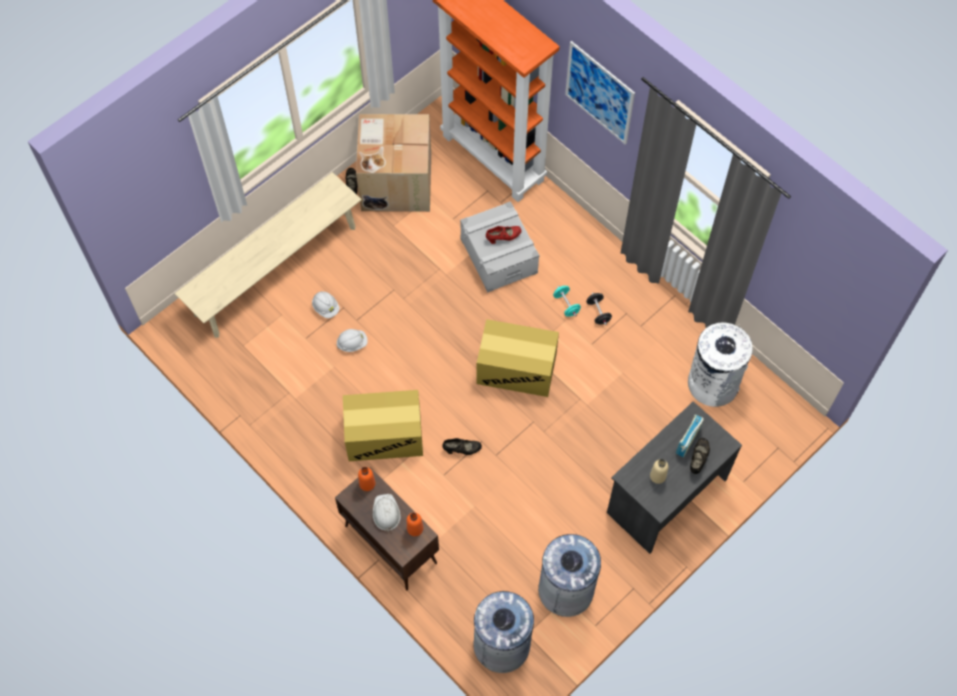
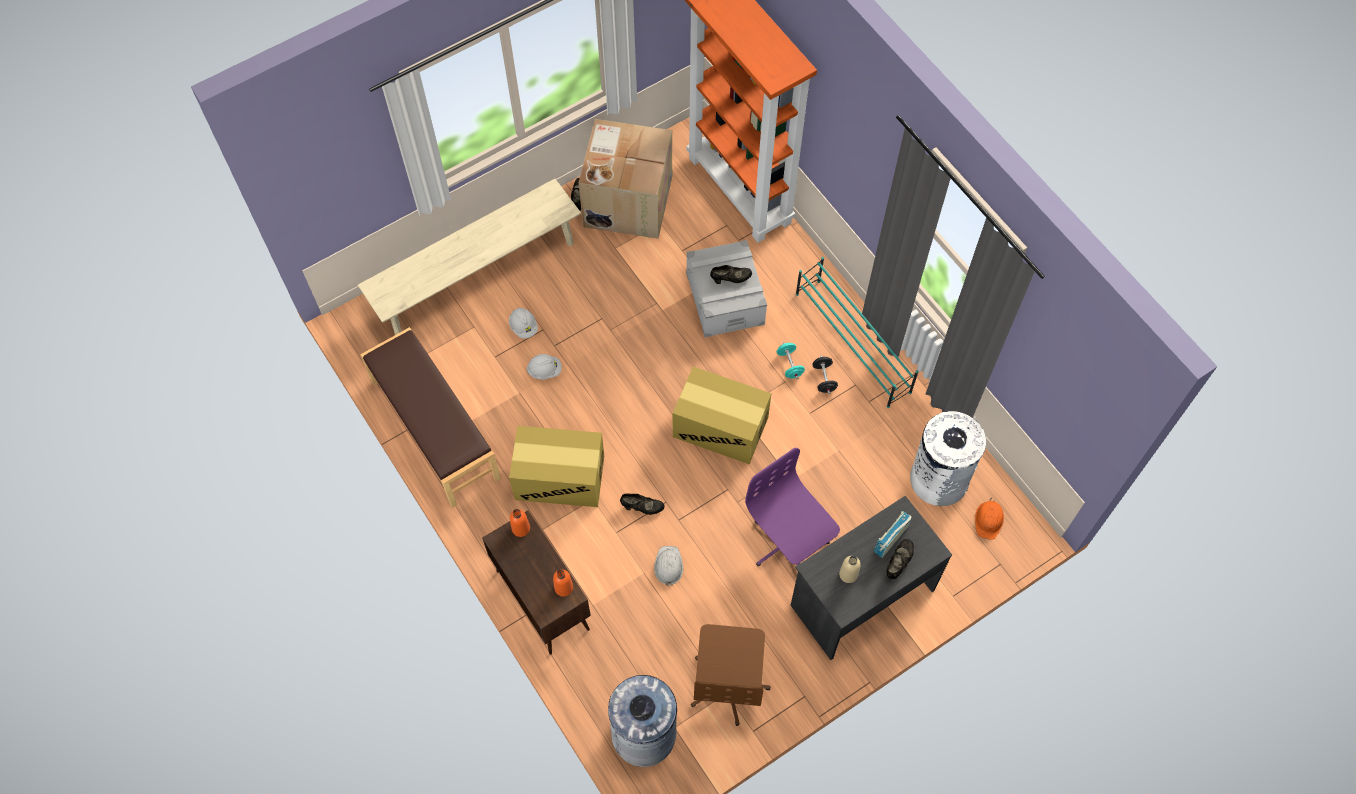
camera: 10 degrees right, 0 degrees up
white hard hat [373,494,401,532] -> white hard hat moved to [654,546,683,587]
red shoe [486,226,522,244] -> black shoe [710,265,752,284]
grey trash can [538,534,601,617] -> brown office chair [691,624,770,726]
picture [565,41,635,145] -> none
none -> brown bench [360,327,501,508]
none -> purple office chair [745,448,840,566]
none -> turquoise shoe rack [796,257,919,408]
none -> orange hard hat [975,498,1004,540]

